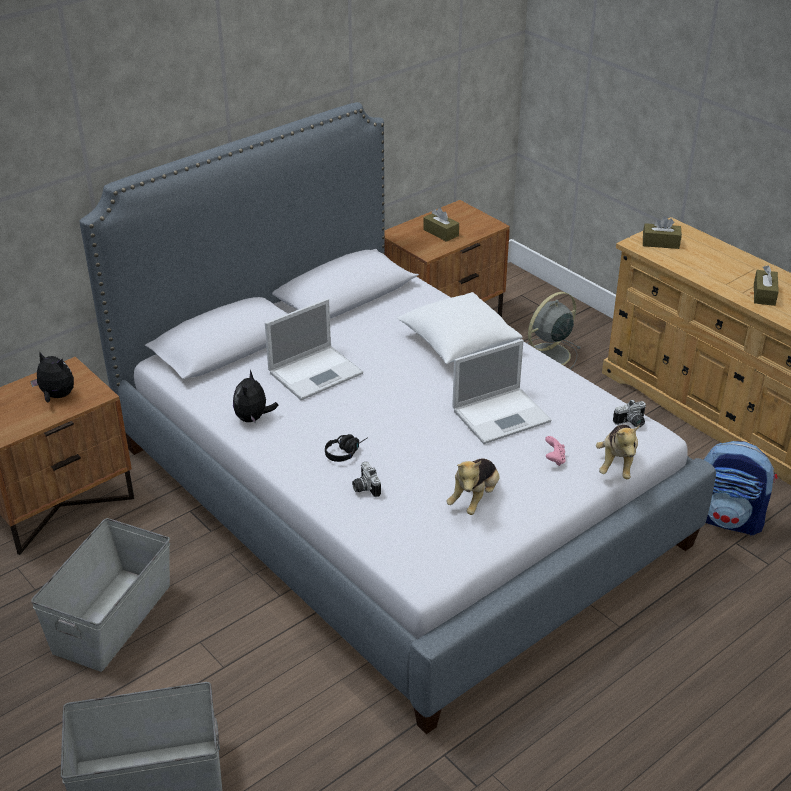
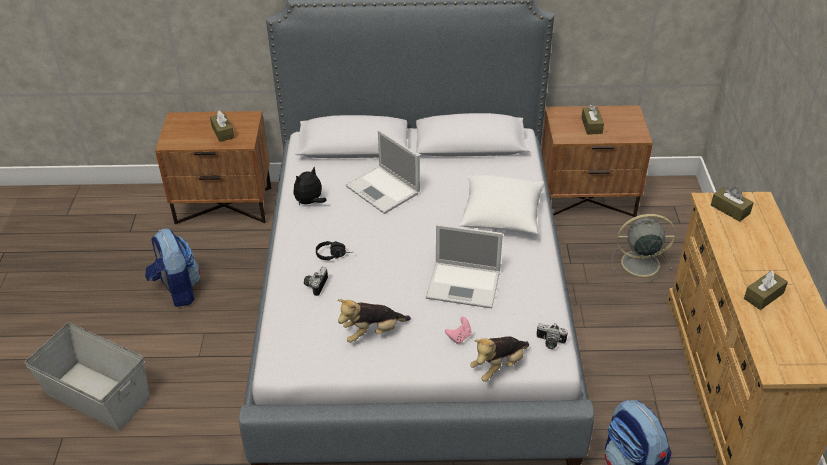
camera: 40 degrees right, 5 degrees up
plush toy [30,351,74,403] -> brown tissue box [210,111,235,142]
grey storage box [31,518,170,672] -> backpack [145,229,200,307]
laptop [265,299,363,400] -> laptop turned 45 degrees clockwise [346,130,420,214]

